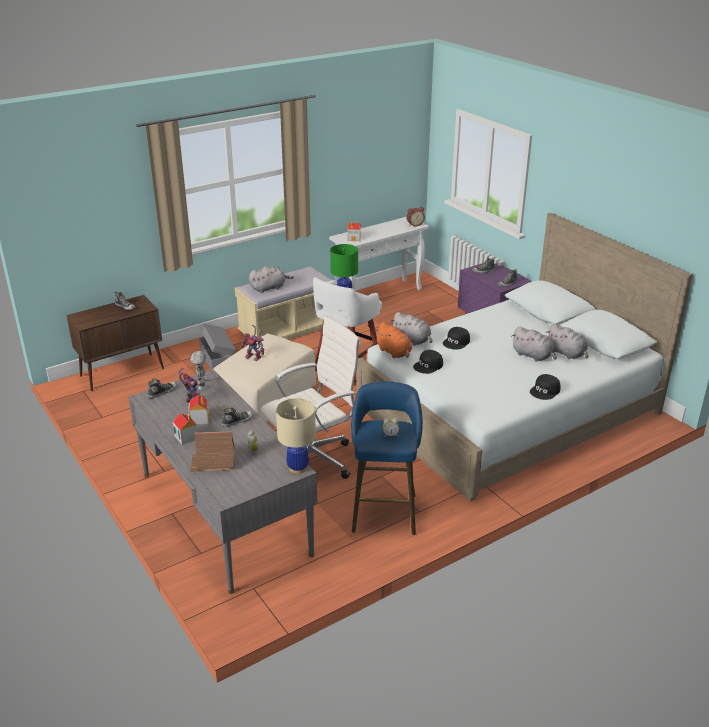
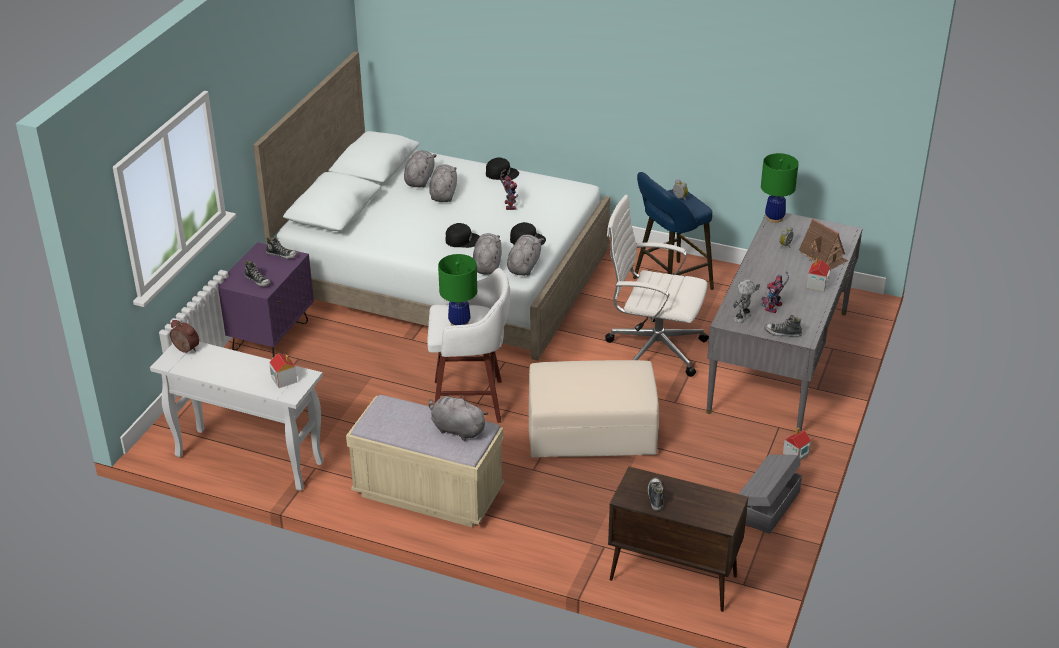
camera: 125 degrees left, 5 degrees up
toy house [188,395,210,424] -> toy house moved to [783,427,811,461]
grey storage box [199,323,236,370] -> grey storage box moved to [739,455,802,534]
shoe [221,406,253,427] -> none
toy robot [241,325,264,361] -> toy robot moved to [500,169,518,210]
beige table lamp [276,398,316,474] -> green table lamp [761,153,799,223]
orange plush toy [375,322,412,358] -> grey plush toy [507,234,544,276]

